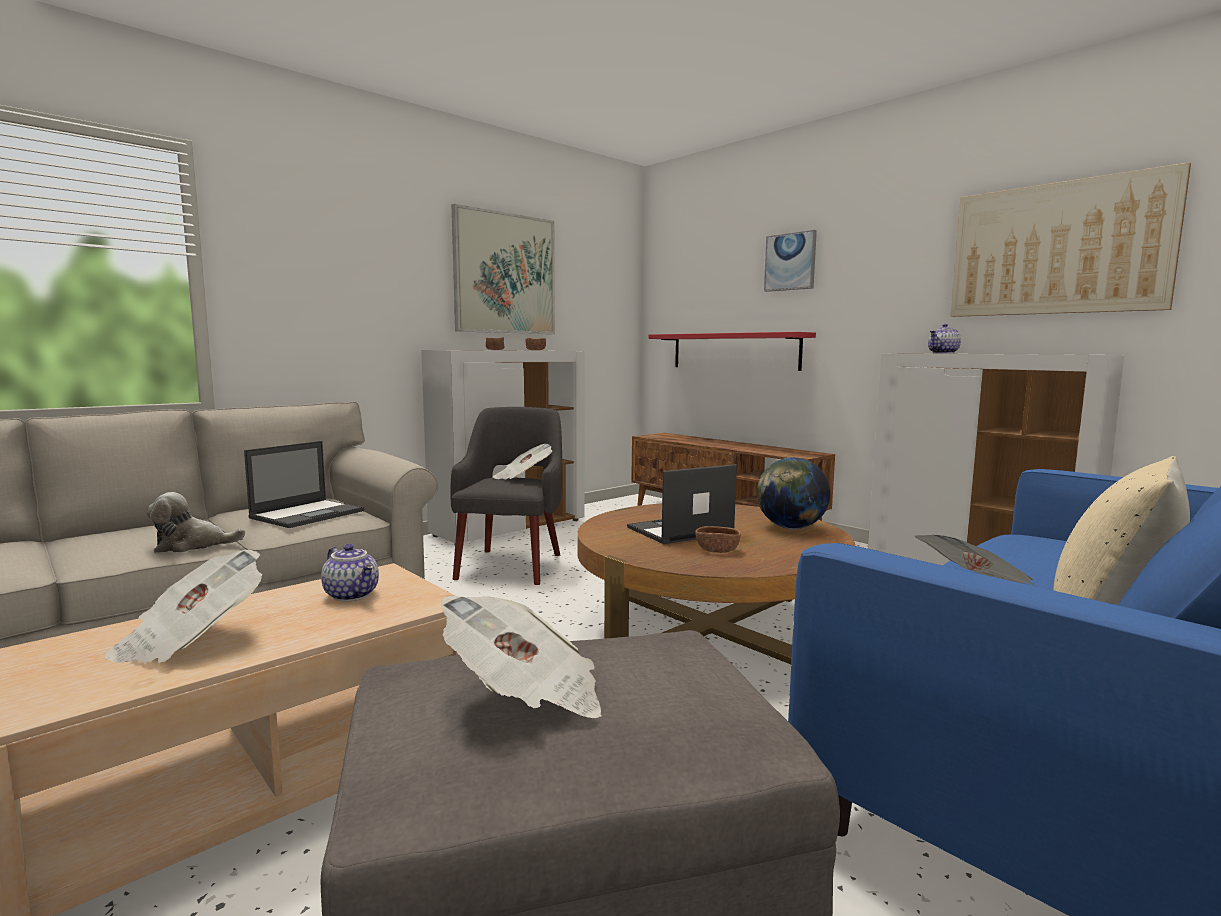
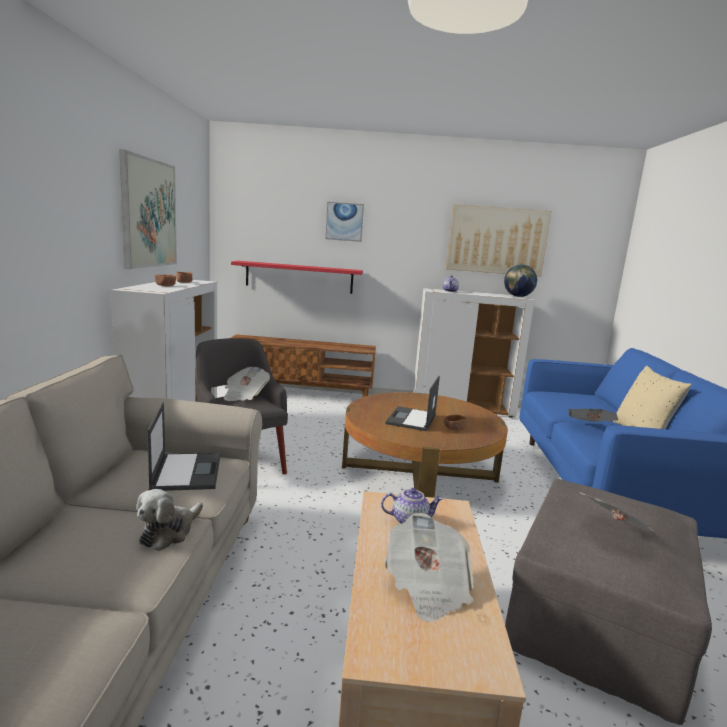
camera: 45 degrees left, 5 degrees up
globe [757,457,830,529] -> globe moved to [504,265,537,297]

